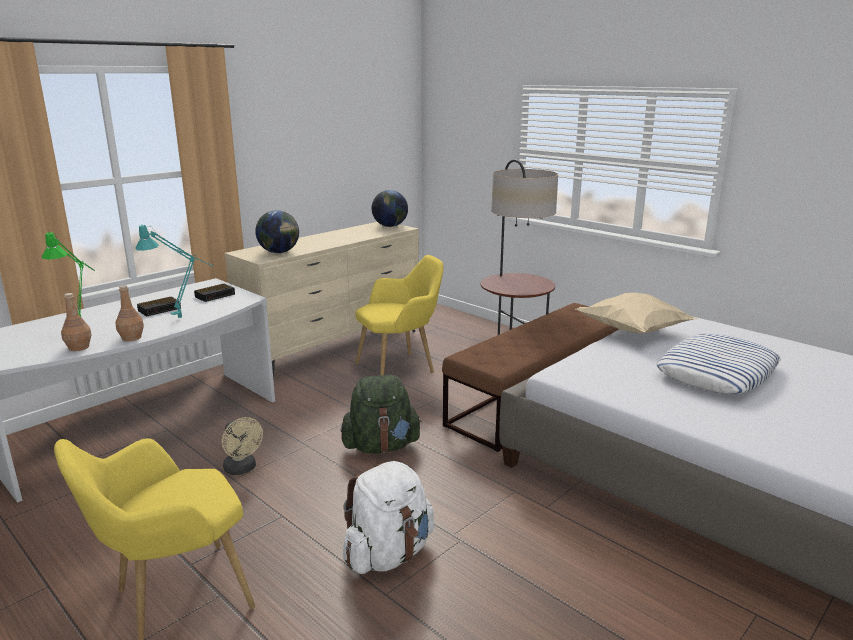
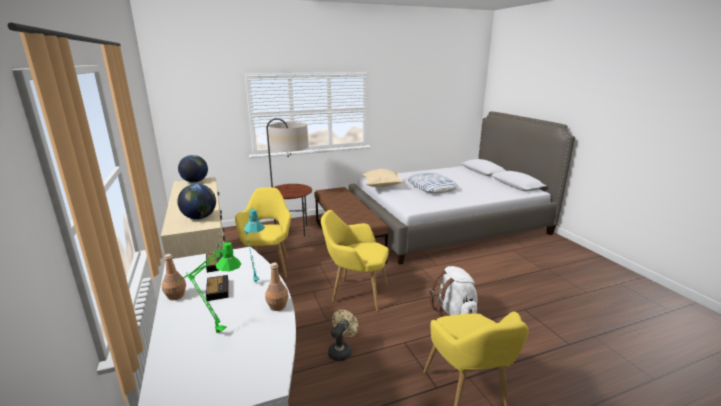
camera: 65 degrees left, 0 degrees up
brown bottle [61,293,92,351] -> brown bottle moved to [162,254,186,300]
beige fan [222,417,263,475] -> beige fan turned 45 degrees counterclockwise [328,310,359,361]
green backpack [341,375,422,454] -> yellow armchair [321,210,389,311]

